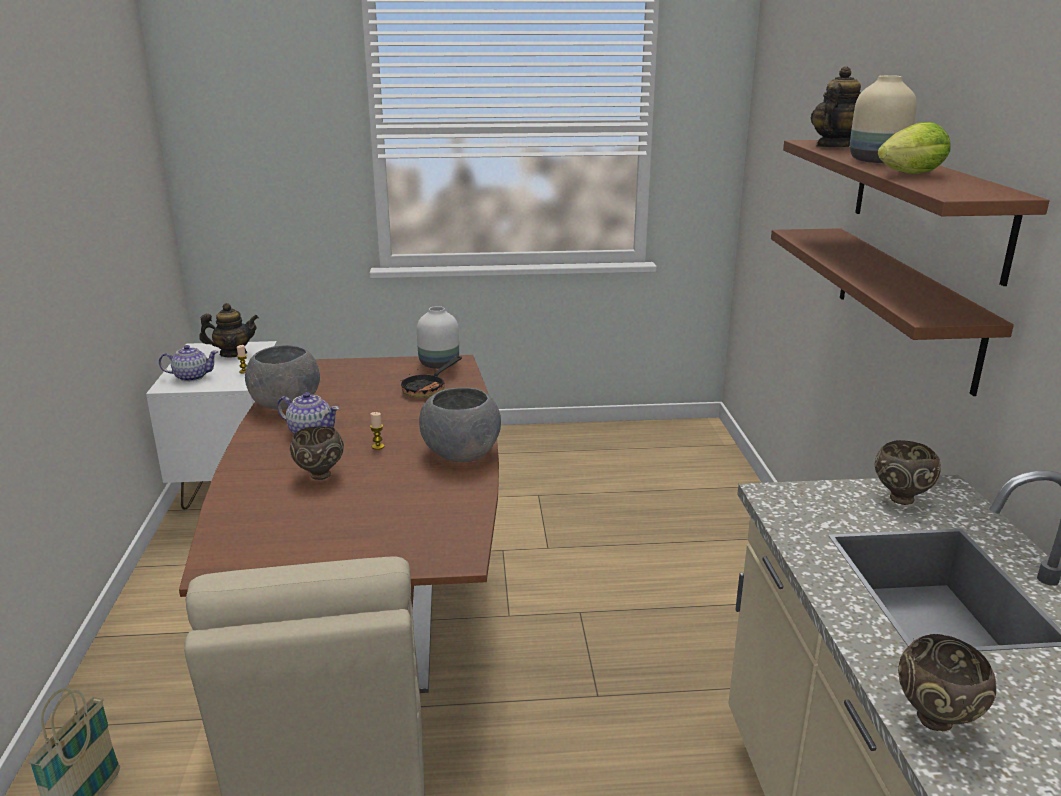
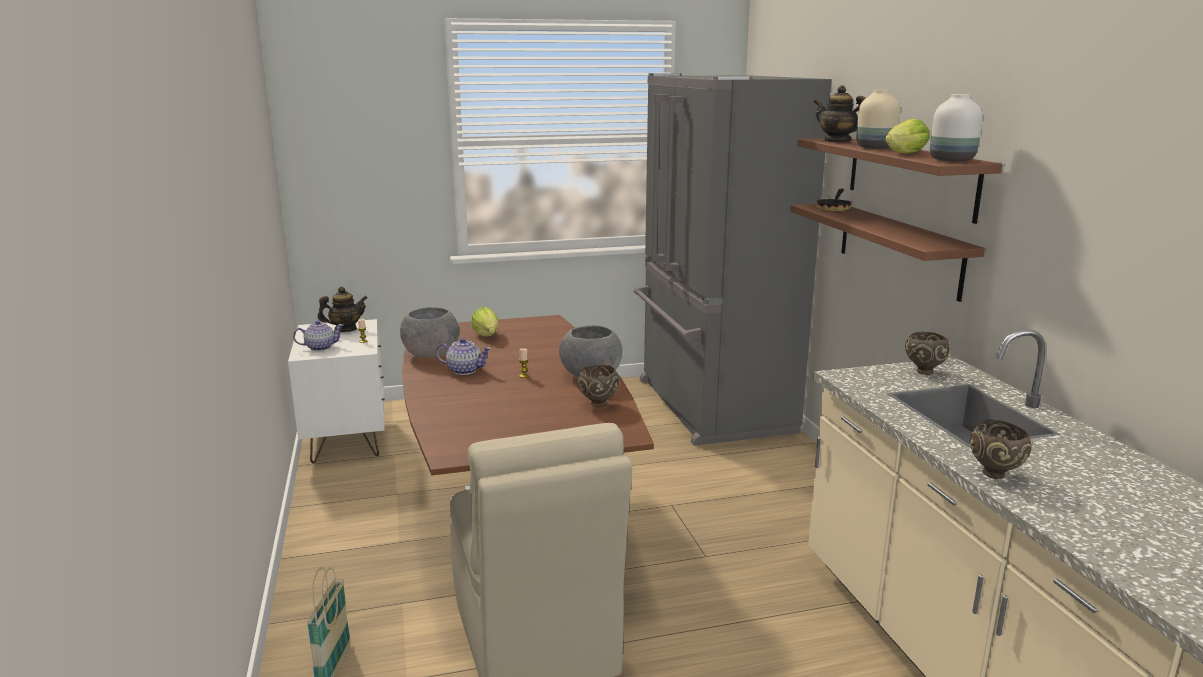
camera: 10 degrees left, 5 degrees down
brown bowl [290,427,344,480] -> brown bowl moved to [578,365,619,407]
frying pan [400,356,462,398] -> frying pan moved to [816,189,853,212]
white vase [417,306,459,369] -> white vase moved to [930,94,983,162]
teapot [810,66,861,147] -> teapot turned 75 degrees counterclockwise [814,85,866,143]
none -> lettuce [471,307,499,336]
none -> grey fridge [634,73,832,446]

